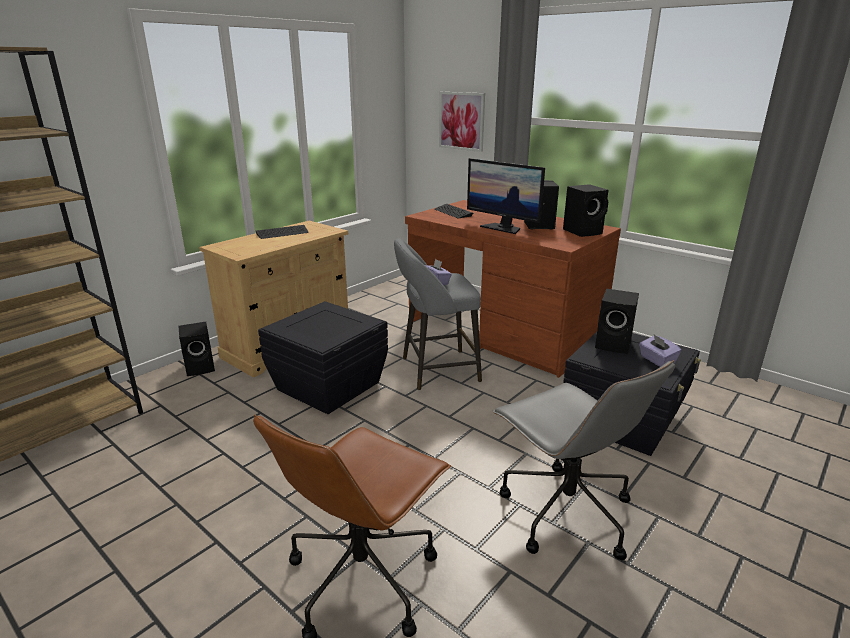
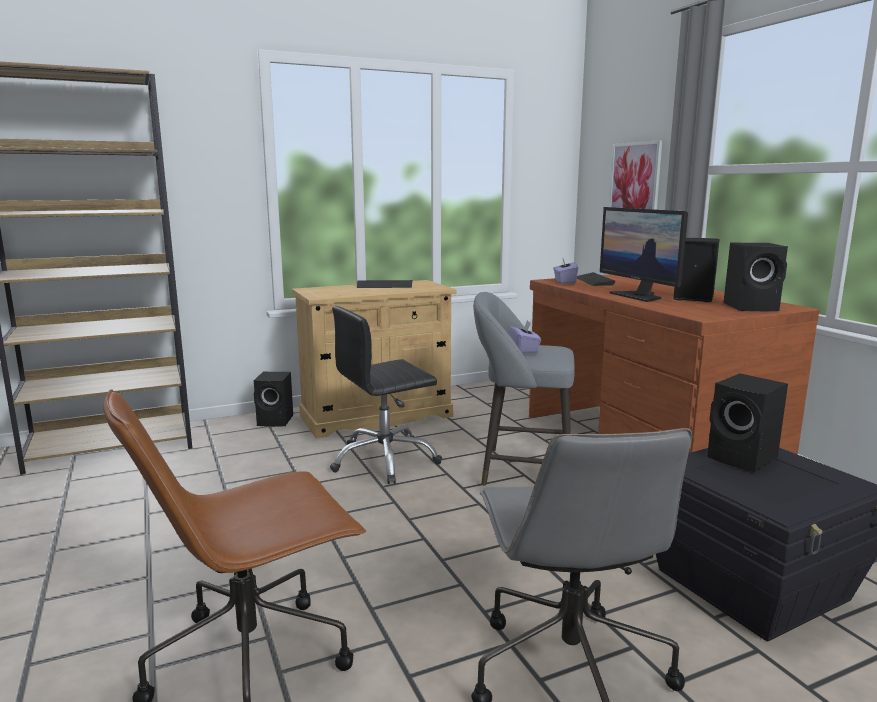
camera: 25 degrees right, 10 degrees down
black storage box [258,301,388,414] -> black office chair [330,306,442,484]
purple tissue box [639,334,681,367] -> purple tissue box moved to [553,257,578,284]

